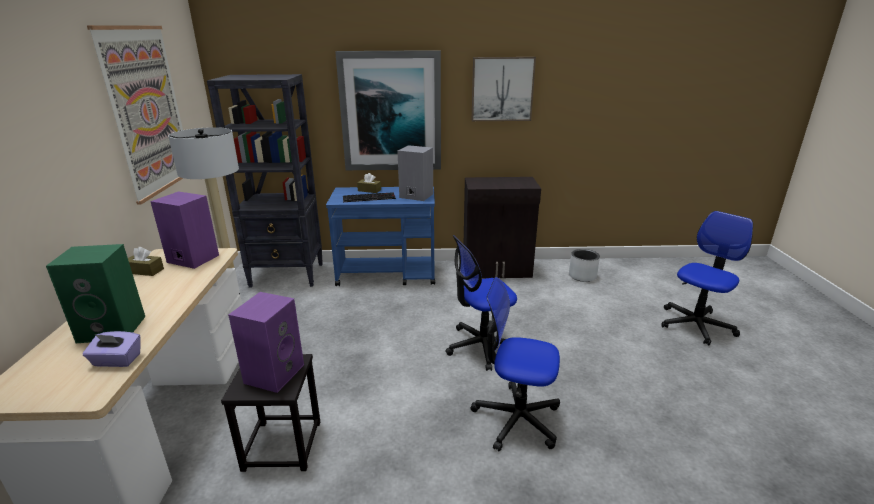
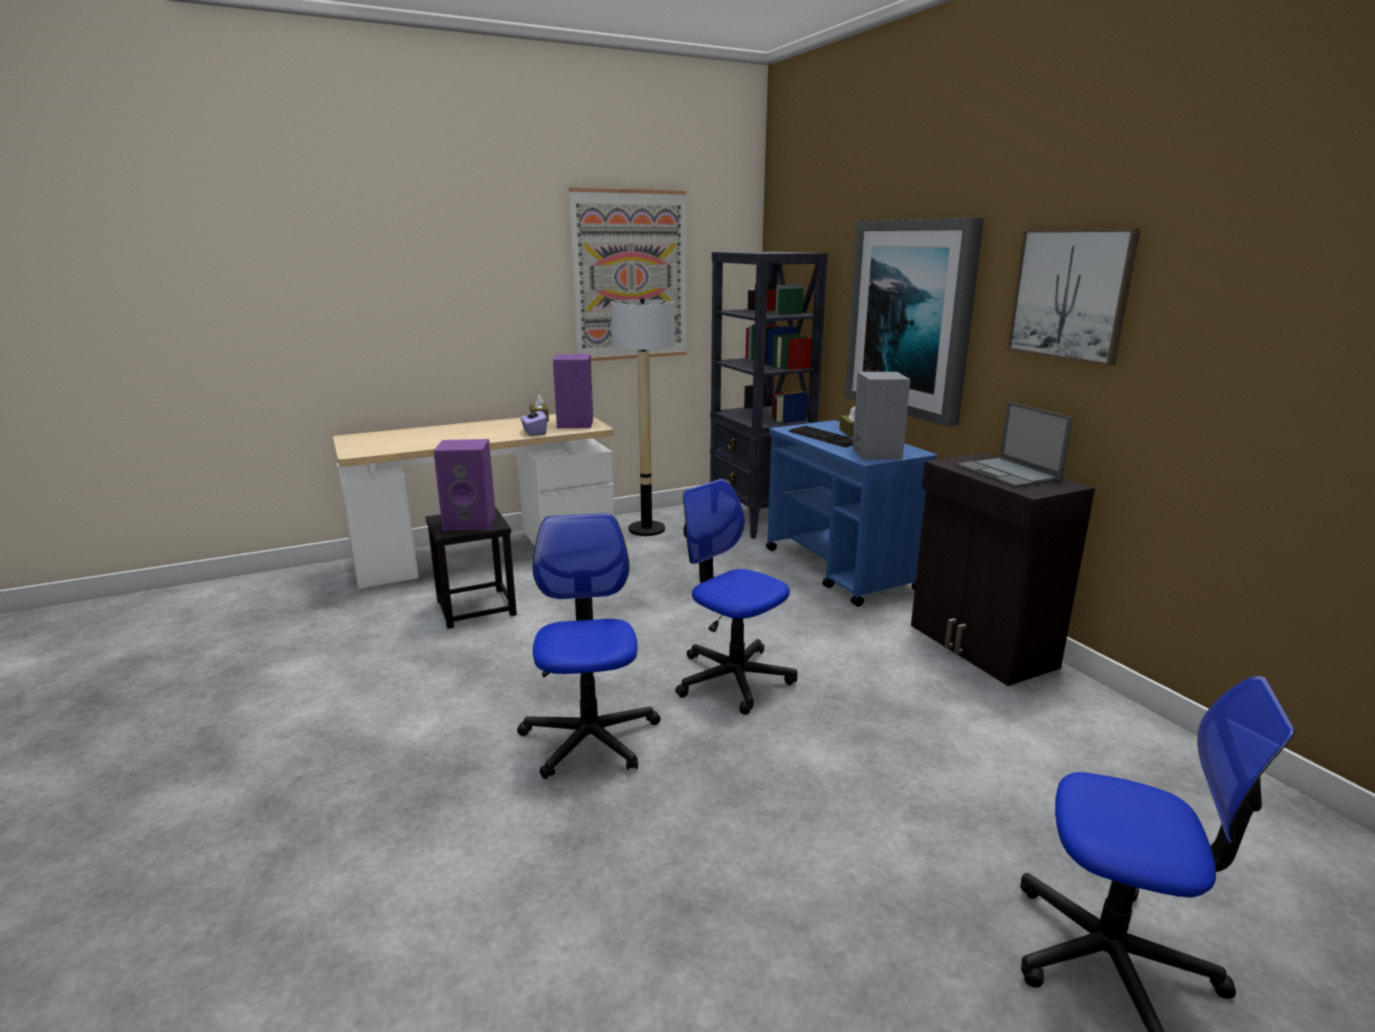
camera: 65 degrees right, 5 degrees down
green speaker [46,244,145,343] -> none
purple tissue box [82,331,141,367] -> purple tissue box moved to [520,408,547,436]
grey planter [569,249,600,282] -> none
none -> laptop [956,401,1073,488]

